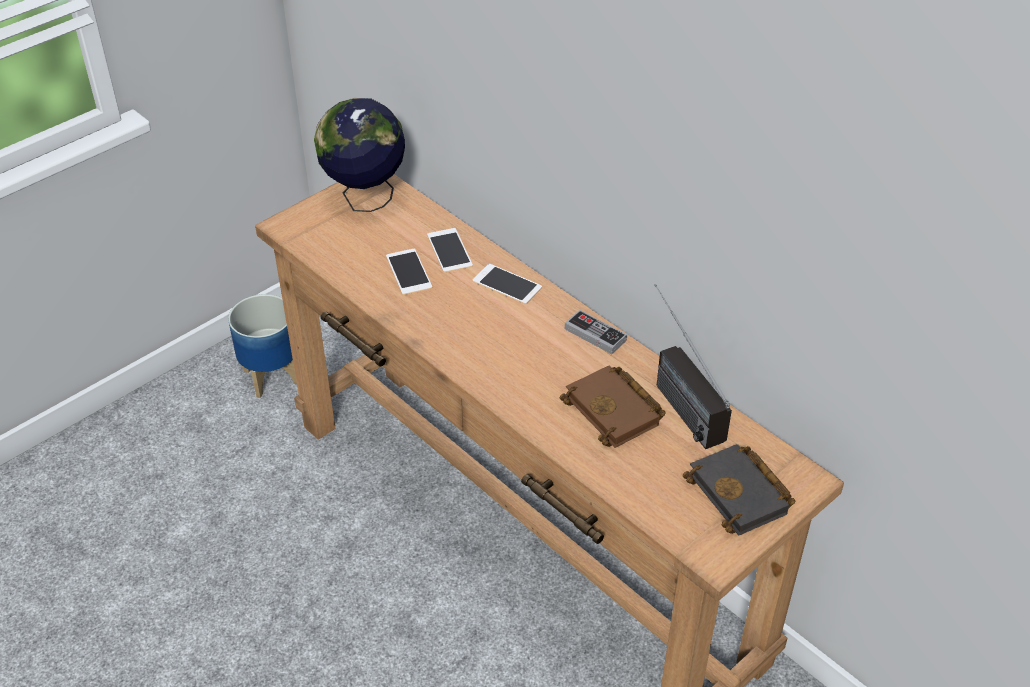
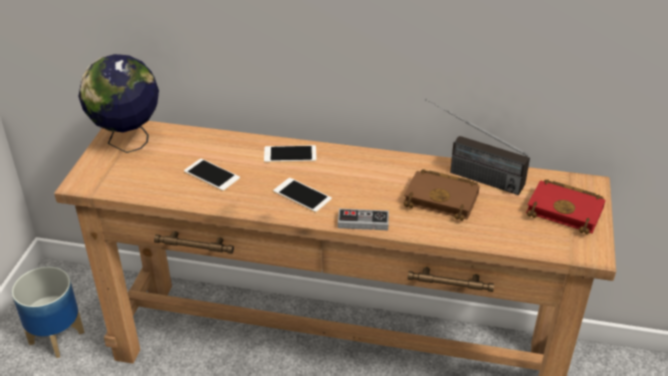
camera: 35 degrees left, 5 degrees down
phone [427,228,473,273] -> phone moved to [273,178,332,213]
game controller [565,310,627,354] -> game controller moved to [338,209,389,230]
black book [683,444,795,536] -> red book [526,180,605,234]

